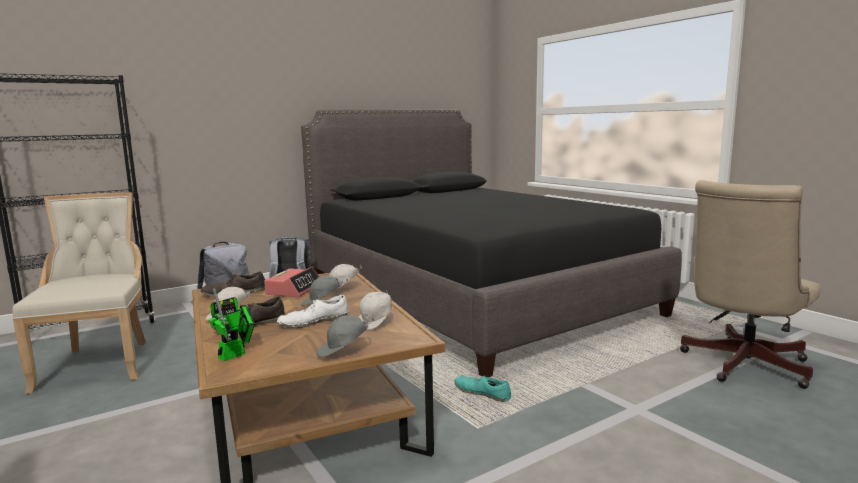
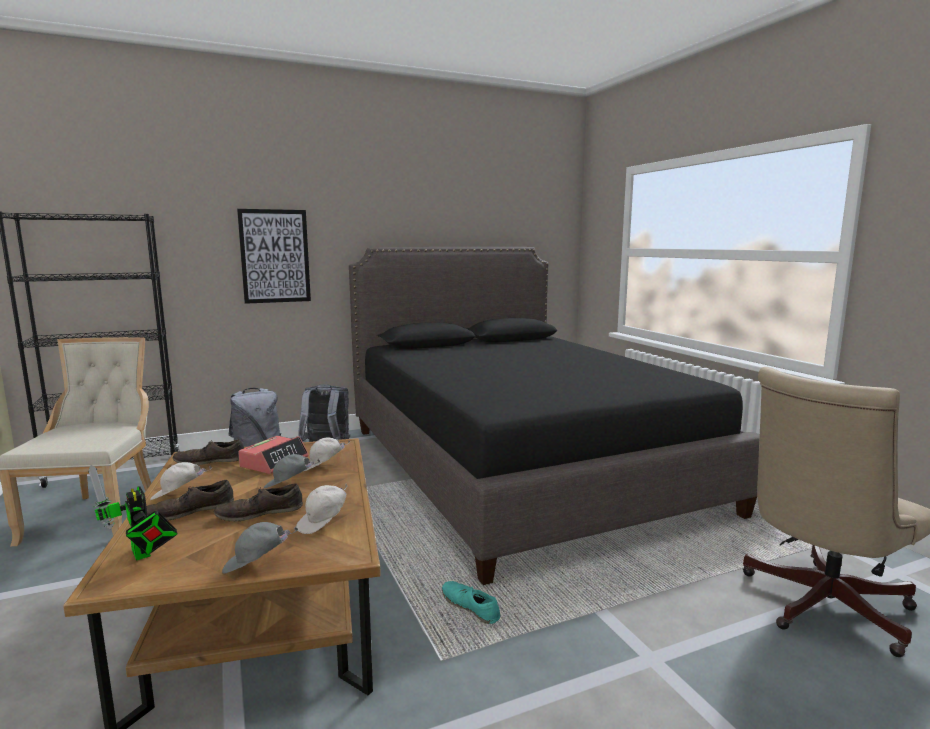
camera: 10 degrees right, 0 degrees up
toy robot [209,288,255,361] -> toy robot turned 90 degrees clockwise [88,465,177,561]
white shoe [277,295,349,328] -> brown shoe [214,483,303,522]
none -> picture [237,209,311,304]

